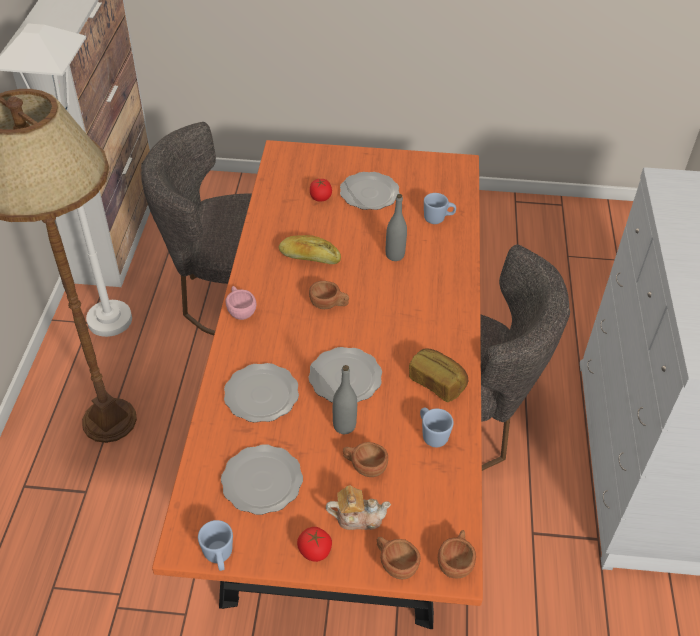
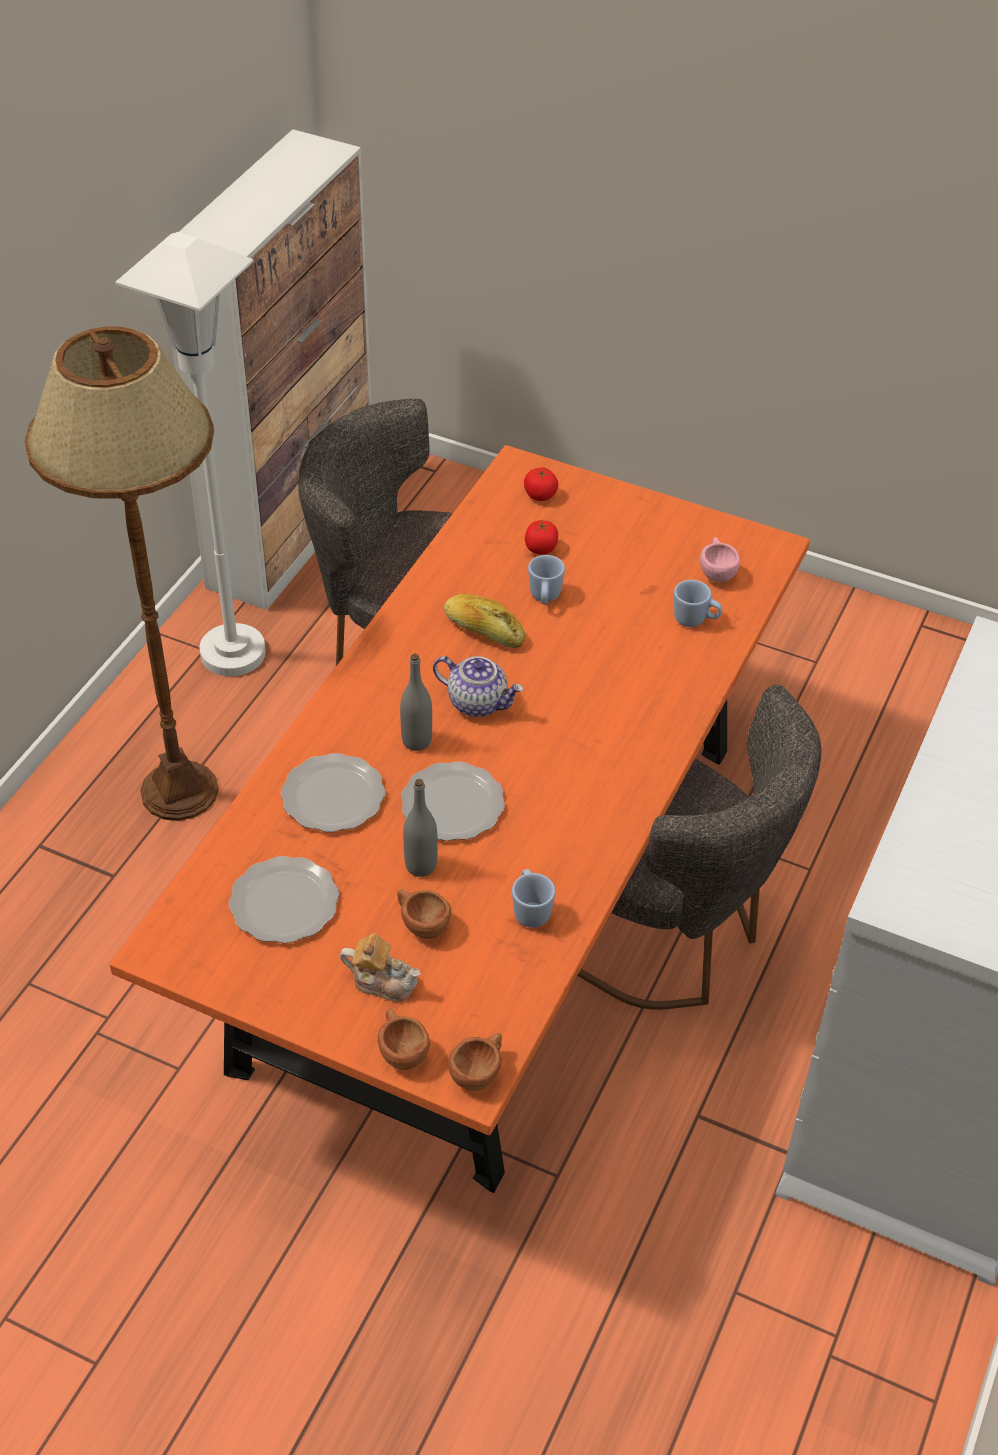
camera: 20 degrees right, 0 degrees up
blue mug [198,520,233,571] -> blue mug moved to [528,555,565,604]
pink cup [226,286,257,320] -> pink cup moved to [700,537,740,582]
tomato [297,527,332,562] -> tomato moved to [524,467,558,501]
brown cup [309,281,349,309] -> teapot [433,656,523,717]
plate [340,172,400,210] -> none
grey bottle [386,194,407,261] -> grey bottle moved to [400,654,432,751]
bread [409,349,468,402] -> none

